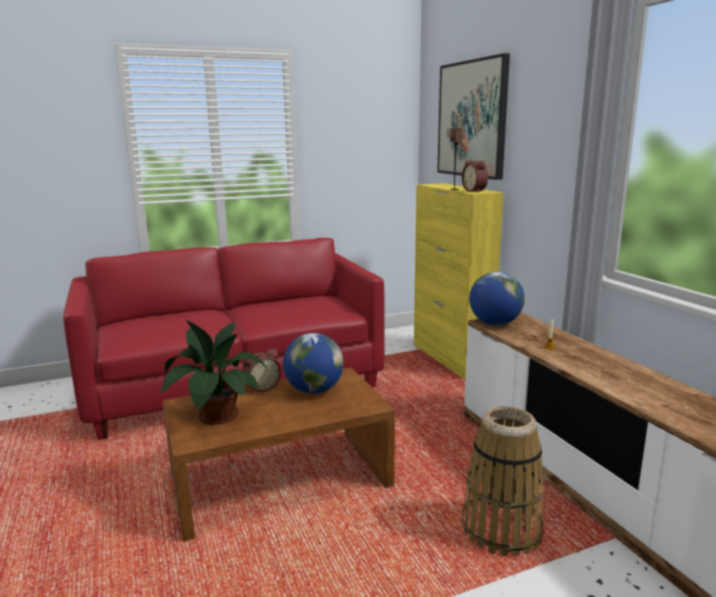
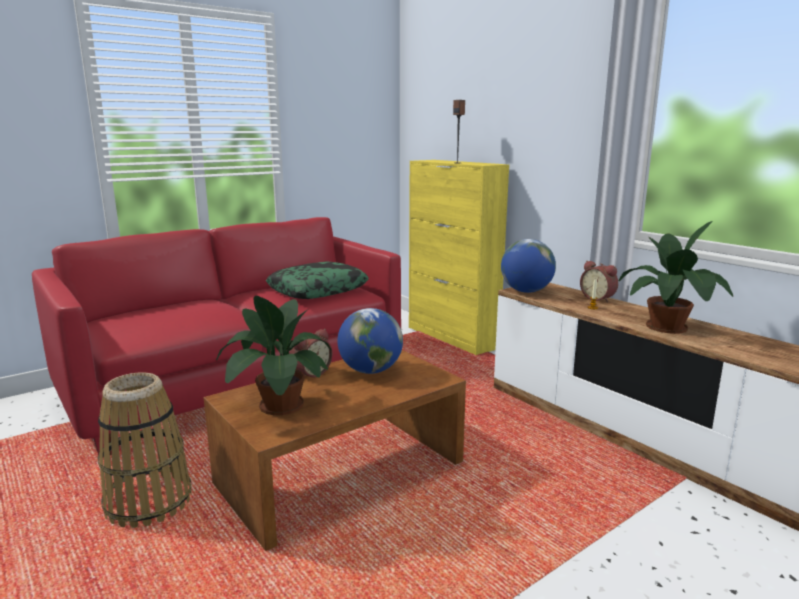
camera: 15 degrees left, 0 degrees up
picture [437,53,510,180] -> none
alarm clock [462,160,488,192] -> alarm clock moved to [580,261,618,303]
basket [462,406,545,556] -> basket moved to [97,373,192,528]
none -> pillow [266,262,369,299]
none -> potted plant [619,221,733,334]

